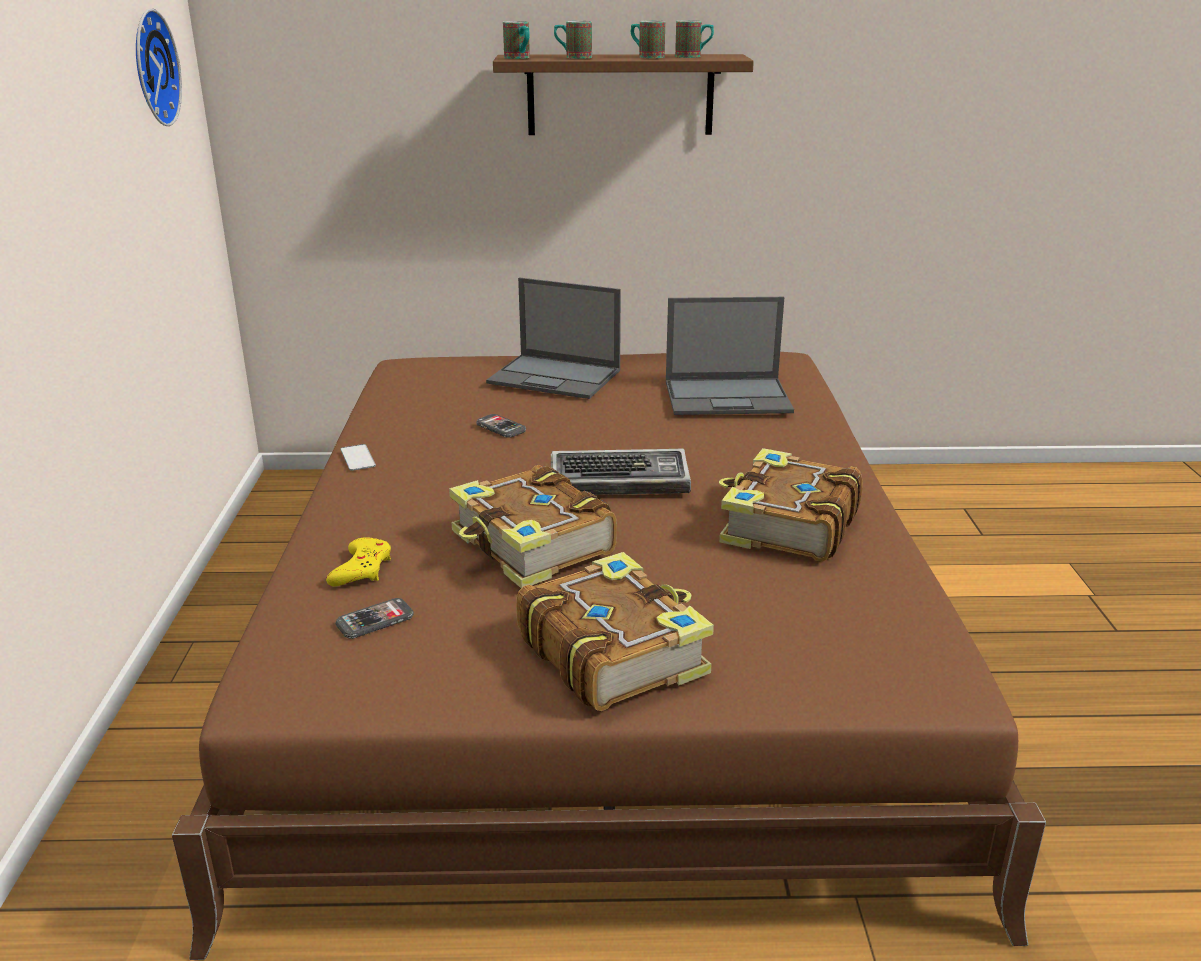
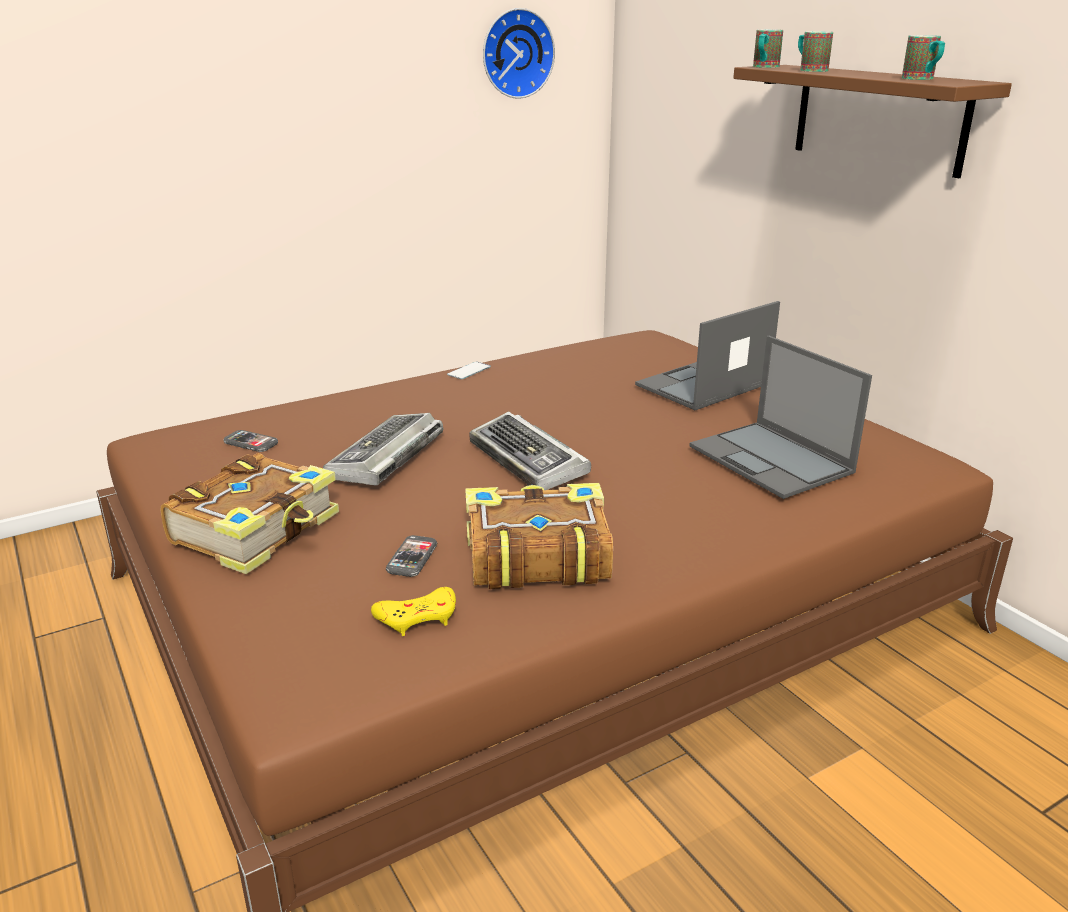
camera: 60 degrees right, 0 degrees up
yellow game controller [326,537,391,586] -> yellow game controller moved to [371,587,456,636]
book [449,465,617,588] -> keyboard [323,413,444,486]
phone [476,414,526,438] -> phone moved to [386,535,437,577]
laptop [486,278,621,399] -> laptop turned 60 degrees clockwise [635,301,780,410]
mug [631,20,665,58] -> none

